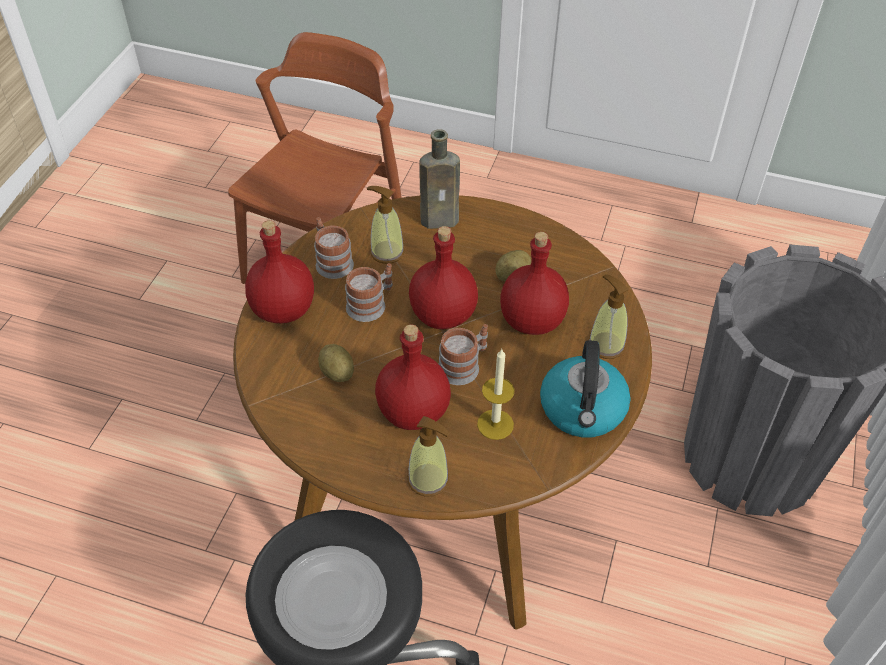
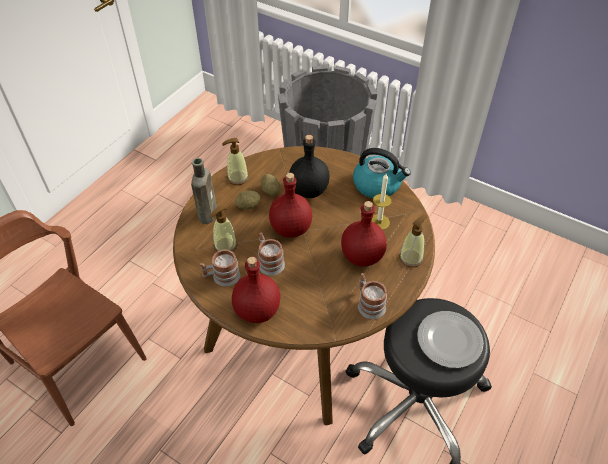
camera: 75 degrees left, 0 degrees up
potato [318,344,354,382] -> potato moved to [235,190,261,210]
mug [439,324,488,385] -> mug moved to [358,273,387,319]
red bottle [500,232,569,335] -> black bottle [289,135,330,198]
soap dispenser [589,274,629,359] -> soap dispenser moved to [222,138,249,185]

